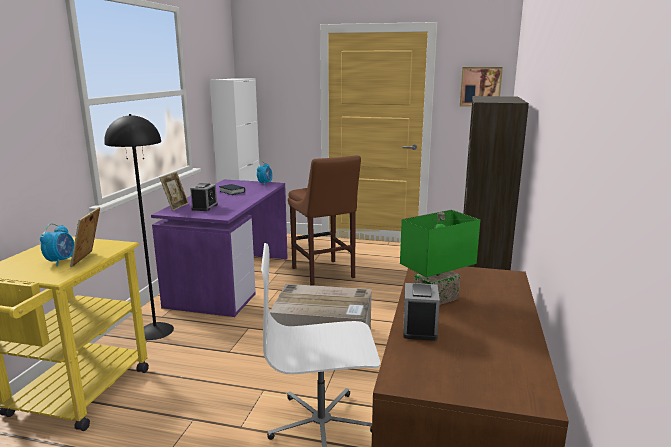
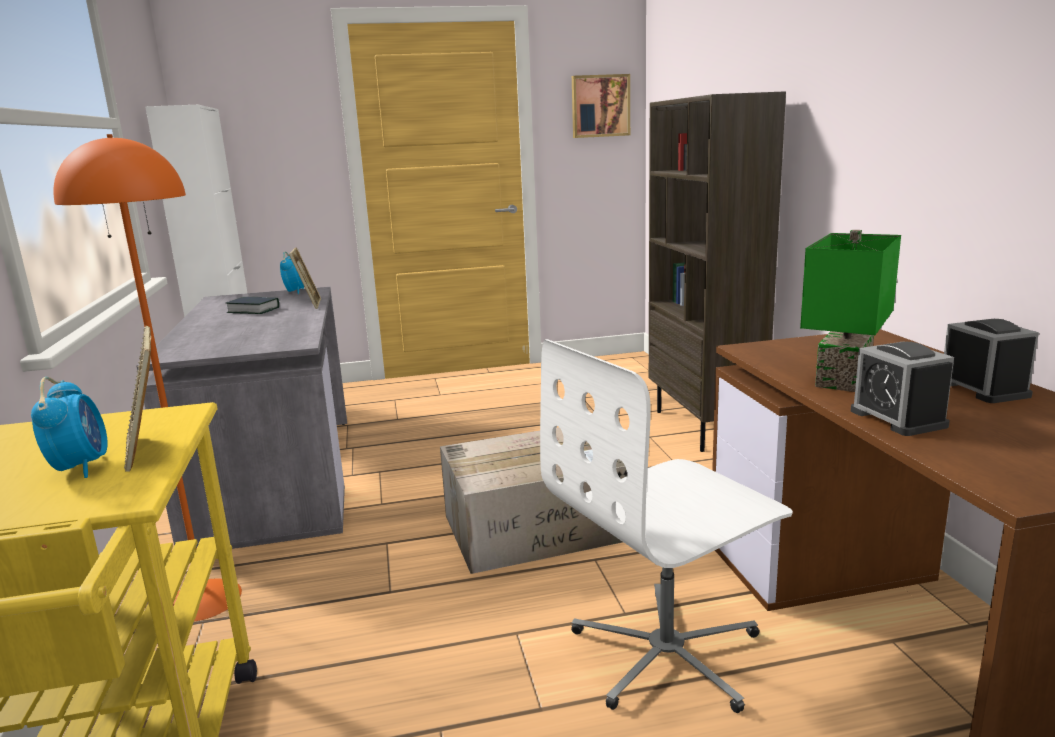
camera: 25 degrees left, 0 degrees up
black floor lamp [104,114,174,340] -> orange floor lamp [53,134,242,622]
purple desk [151,180,287,317] -> grey desk [136,287,347,549]
picture frame [160,172,189,211] -> picture frame moved to [289,247,321,309]
alarm clock [190,183,218,211] -> alarm clock moved to [944,319,1039,403]
brown stool [288,155,361,286] -> none

